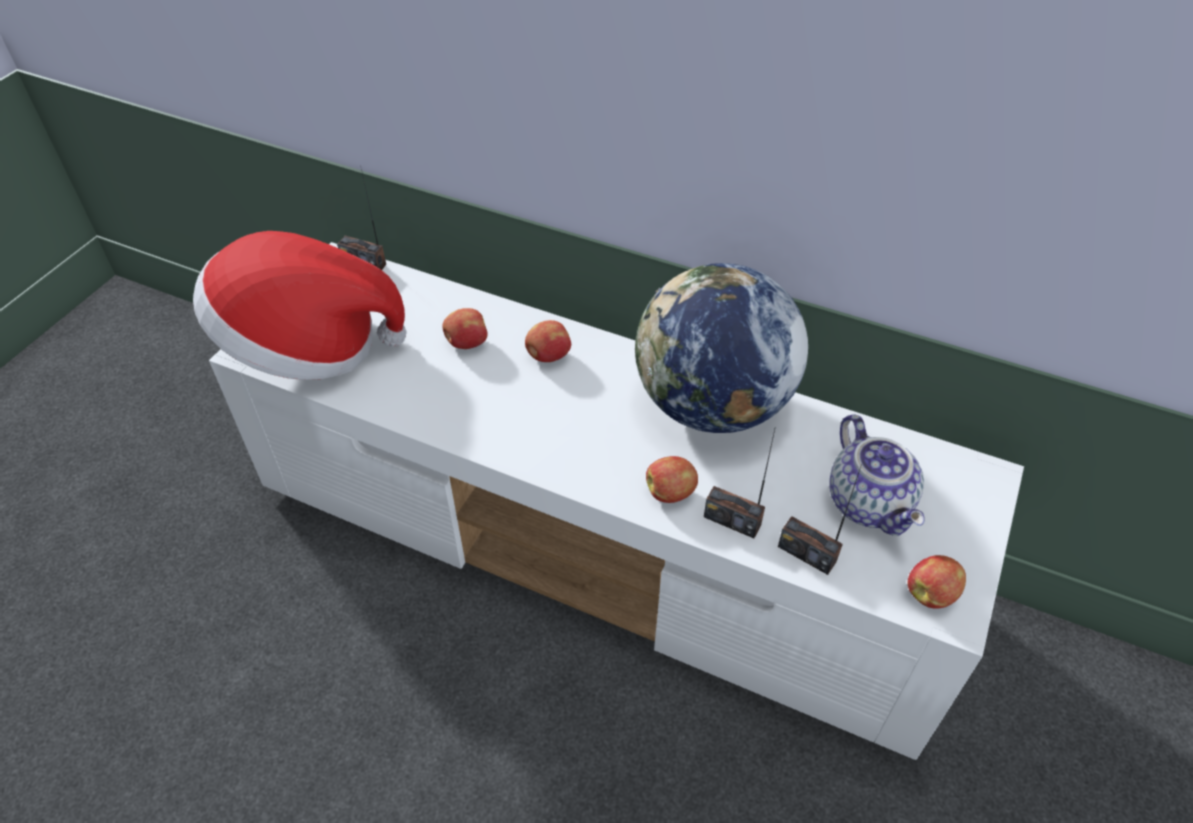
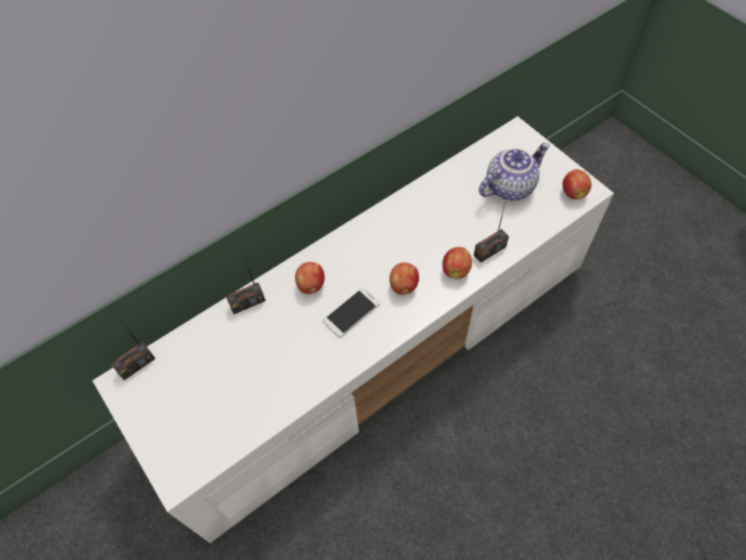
camera: 60 degrees left, 10 degrees up
hat [193,231,406,380] -> none
apple [442,308,488,349] -> apple moved to [389,262,419,295]
globe [635,263,808,433] -> none
radio [778,464,862,575] -> radio moved to [226,242,266,314]
teapot [830,414,925,536] -> teapot turned 45 degrees counterclockwise [479,143,550,201]
none -> phone [323,288,380,338]

